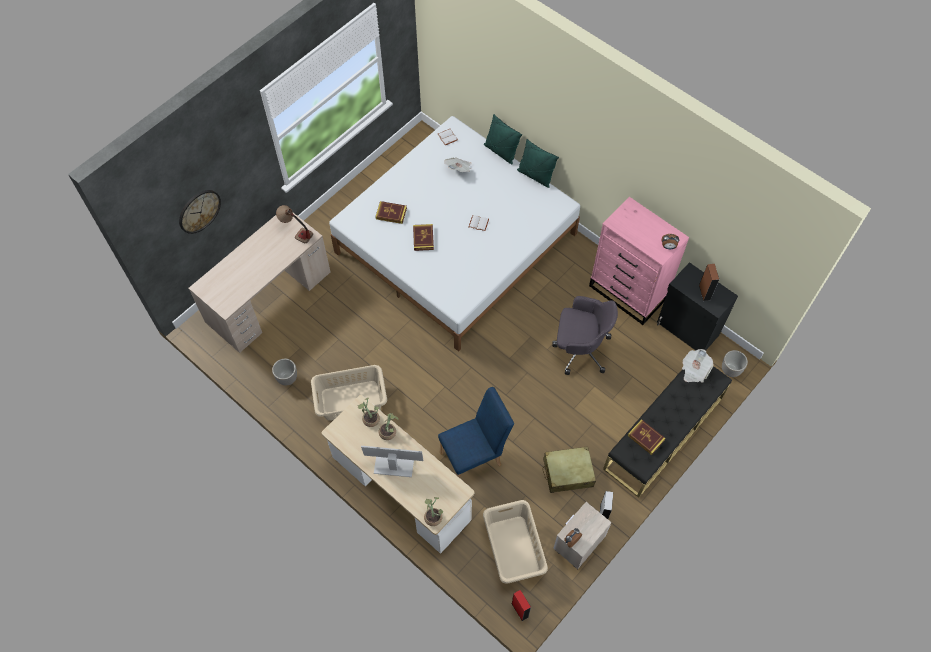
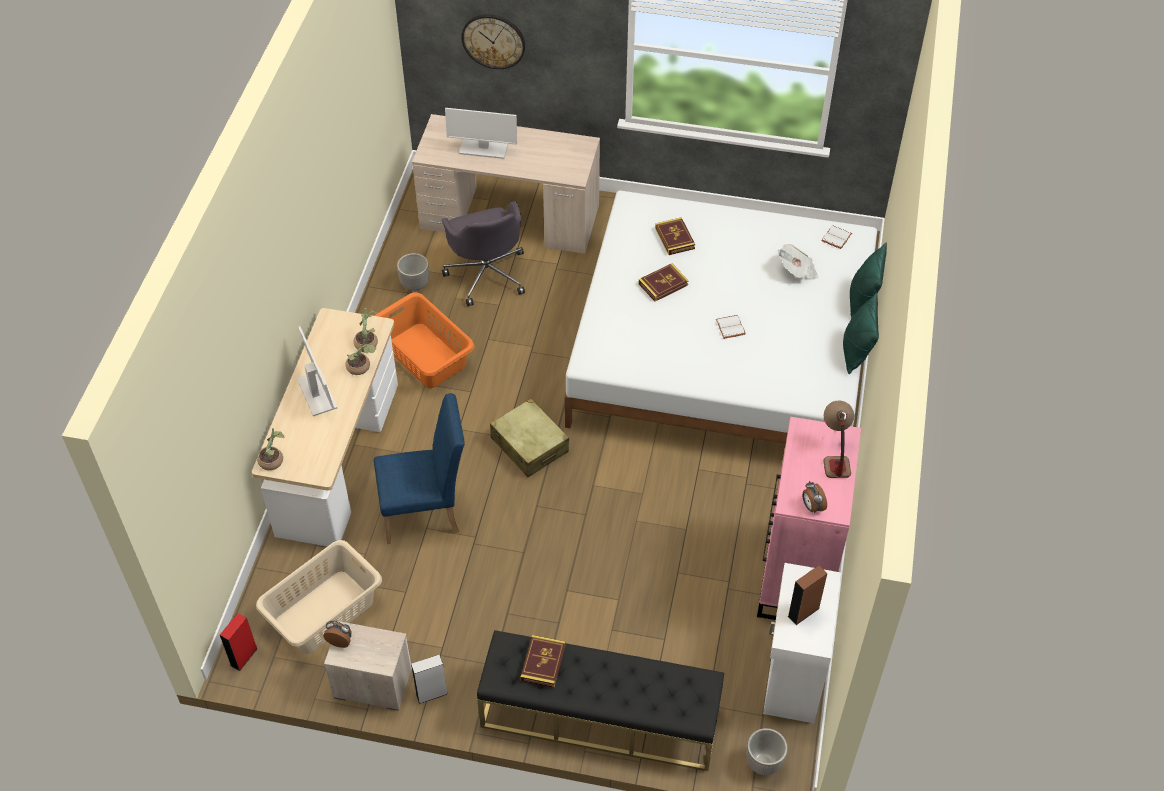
camera: 60 degrees right, 10 degrees down
table lamp [276,205,313,243] -> table lamp moved to [823,400,854,478]
beige laundry basket [311,365,387,421] -> orange laundry basket [374,292,475,388]
blue chair [438,387,514,478] -> blue chair turned 45 degrees counterclockwise [374,393,465,544]
beige suitcase [543,446,596,493] -> beige suitcase moved to [490,398,569,477]
grey office chair [552,296,618,375] -> grey office chair moved to [441,201,525,306]
black cabinet [657,262,738,350] -> white cabinet [763,563,841,723]
newspaper [682,349,713,383] -> none
none -> monitor [445,108,517,159]

